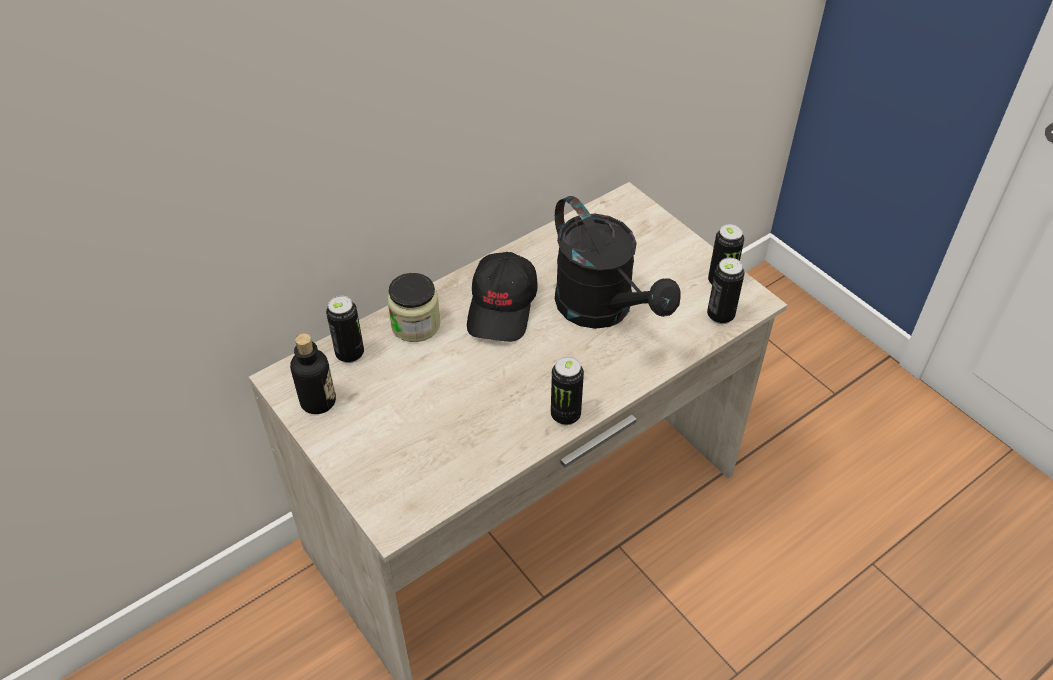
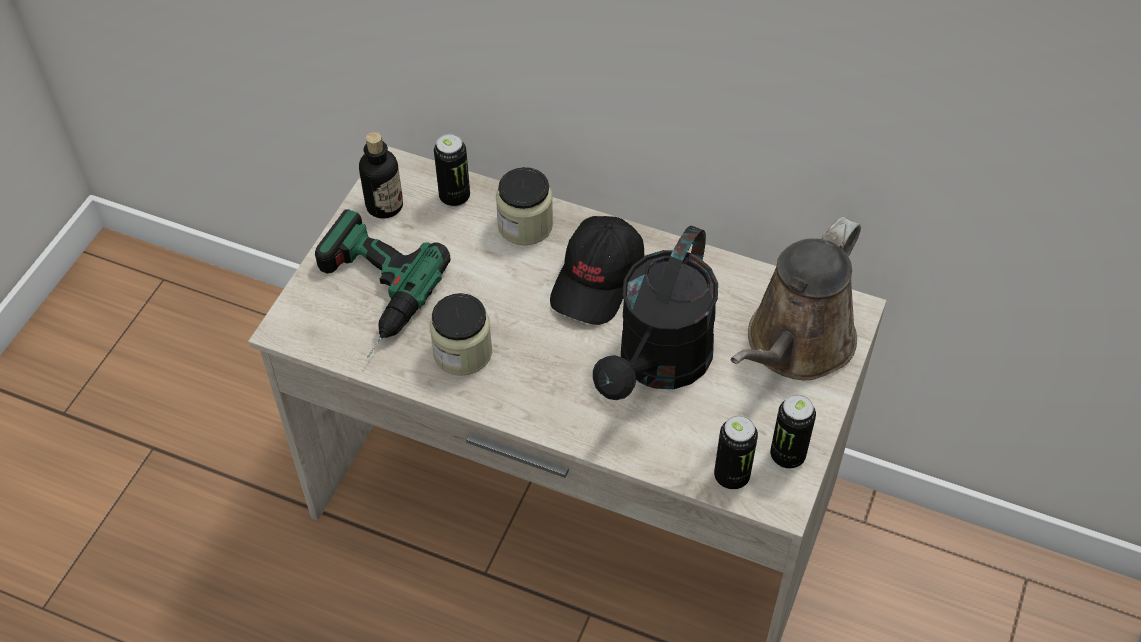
camera: 60 degrees right, 5 degrees up
black cap [467,252,537,342] -> black cap turned 45 degrees counterclockwise [550,216,644,325]
can [551,357,584,425] -> none
none -> power drill [315,209,451,358]
none -> jar [429,293,492,376]
none -> brown watering can [731,217,861,380]

